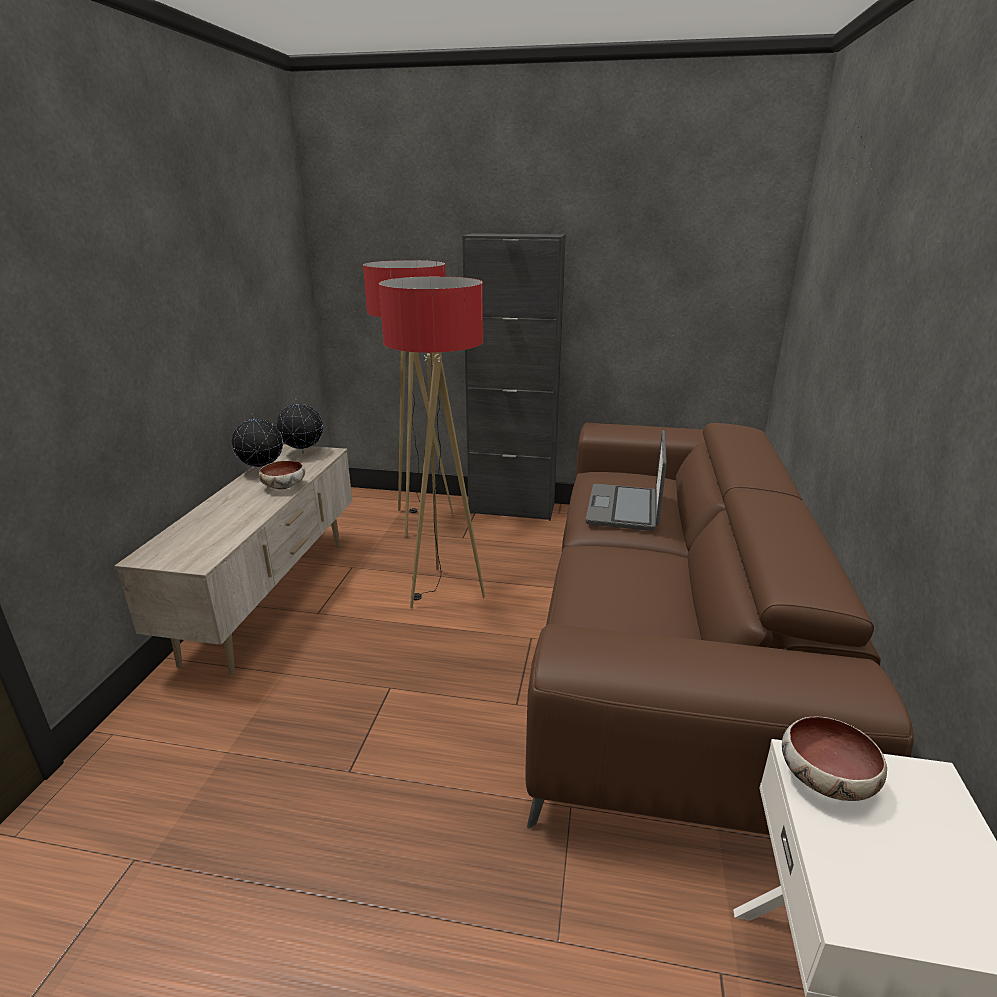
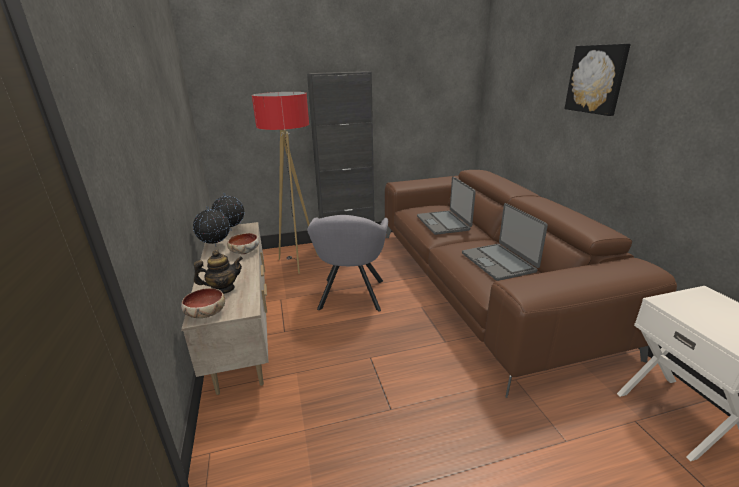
camera: 25 degrees left, 0 degrees up
floor lamp [379,276,485,609] -> grey armchair [307,215,388,311]
bowl [782,717,887,801] -> bowl moved to [181,288,225,318]
none -> teapot [194,250,243,294]
none -> laptop [462,203,548,281]
none -> picture [564,44,631,116]

